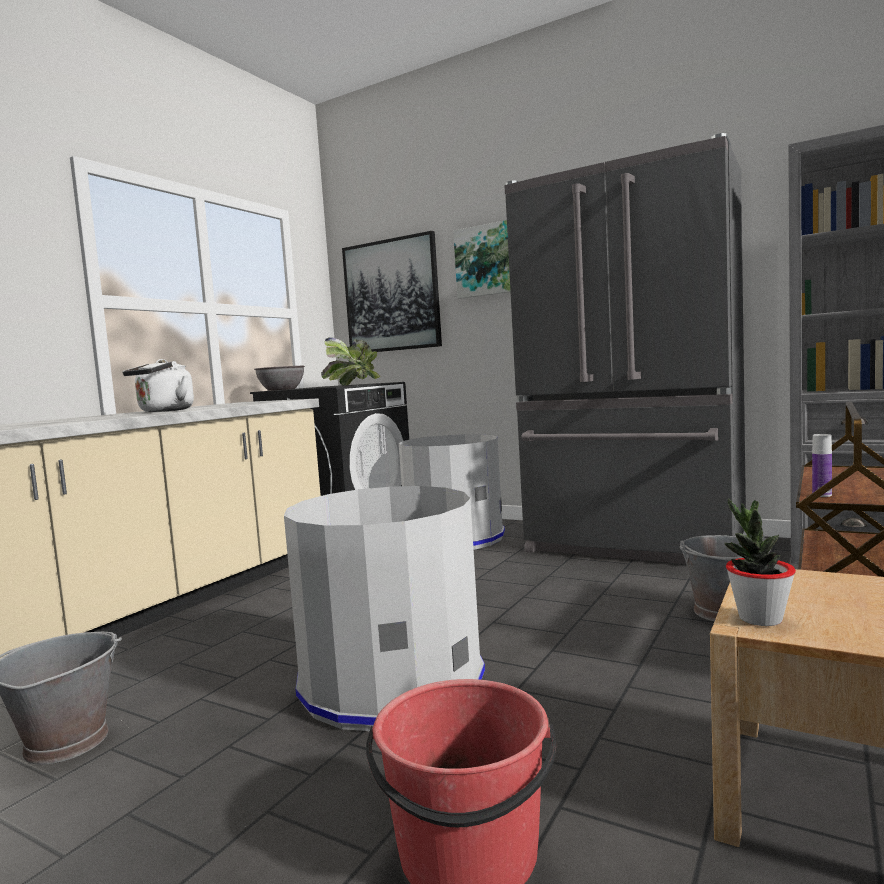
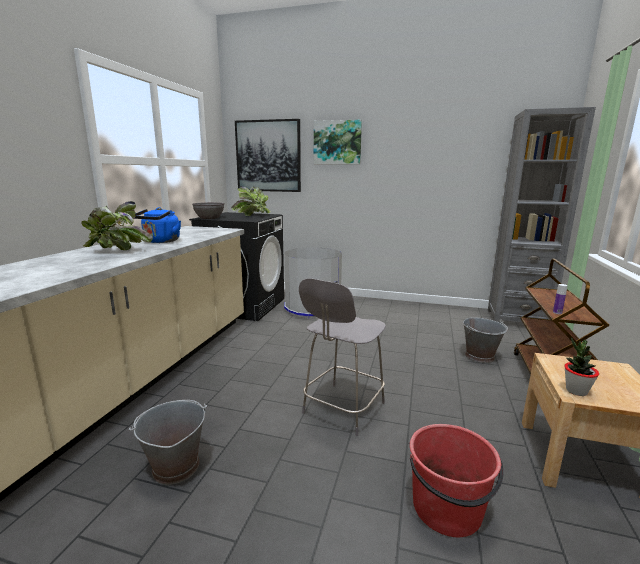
camera: 15 degrees left, 10 degrees up
white kettle [122,359,194,412] -> blue kettle [135,207,181,243]
grey trash can [284,486,485,731] -> grey chair [299,278,386,436]
grey fridge [504,133,746,564] -> none
none -> potted plant [81,201,153,250]

